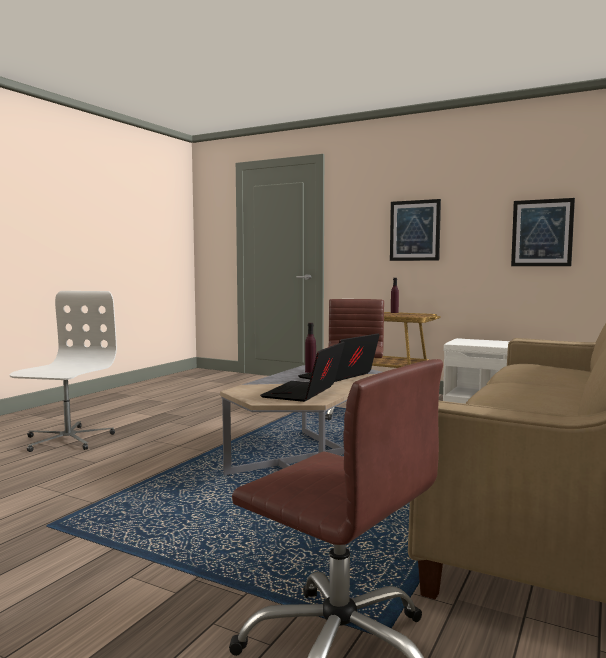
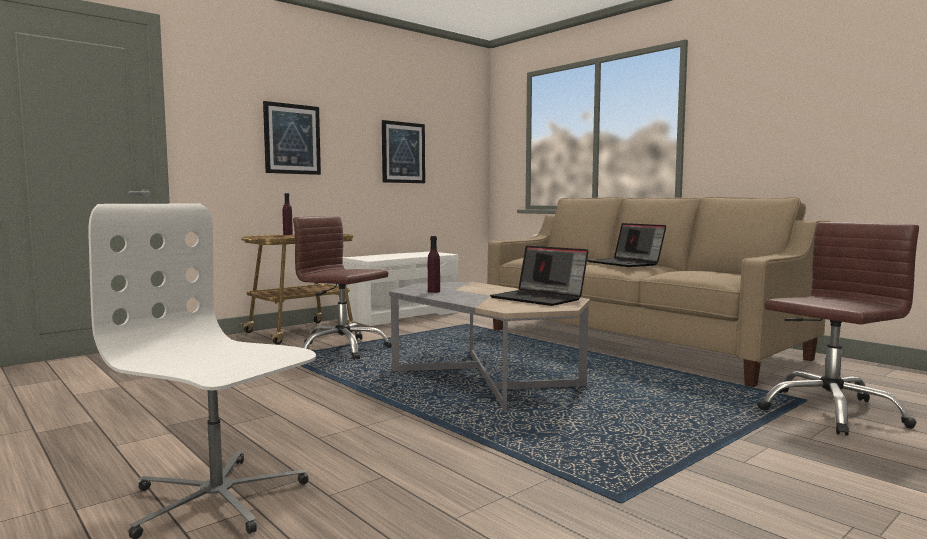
camera: 70 degrees left, 0 degrees up
laptop [298,333,380,382] -> laptop moved to [587,223,666,267]

